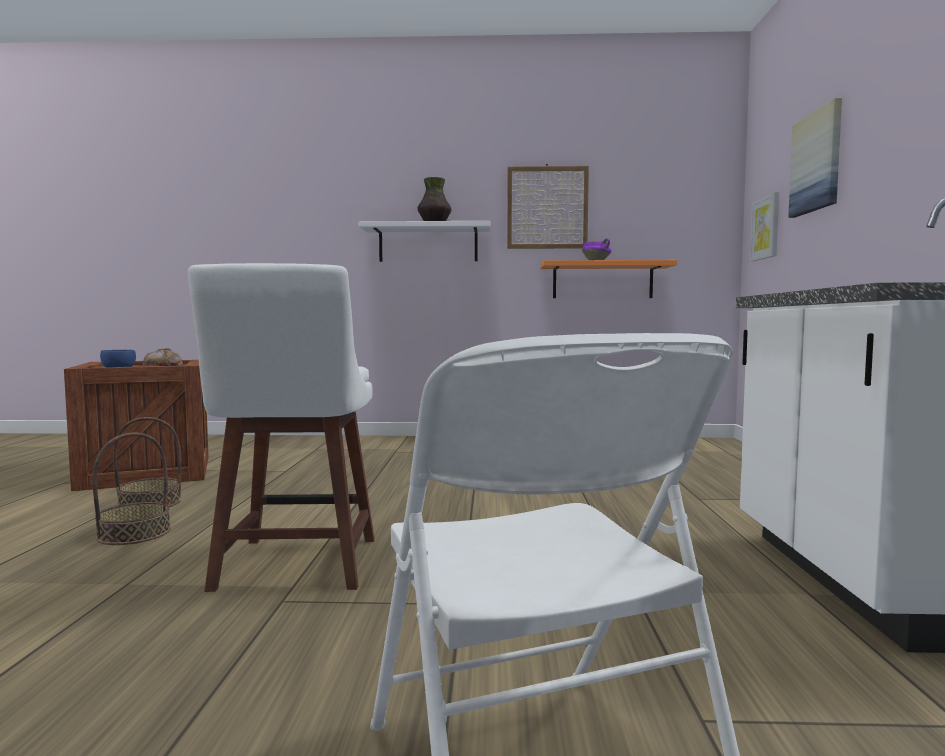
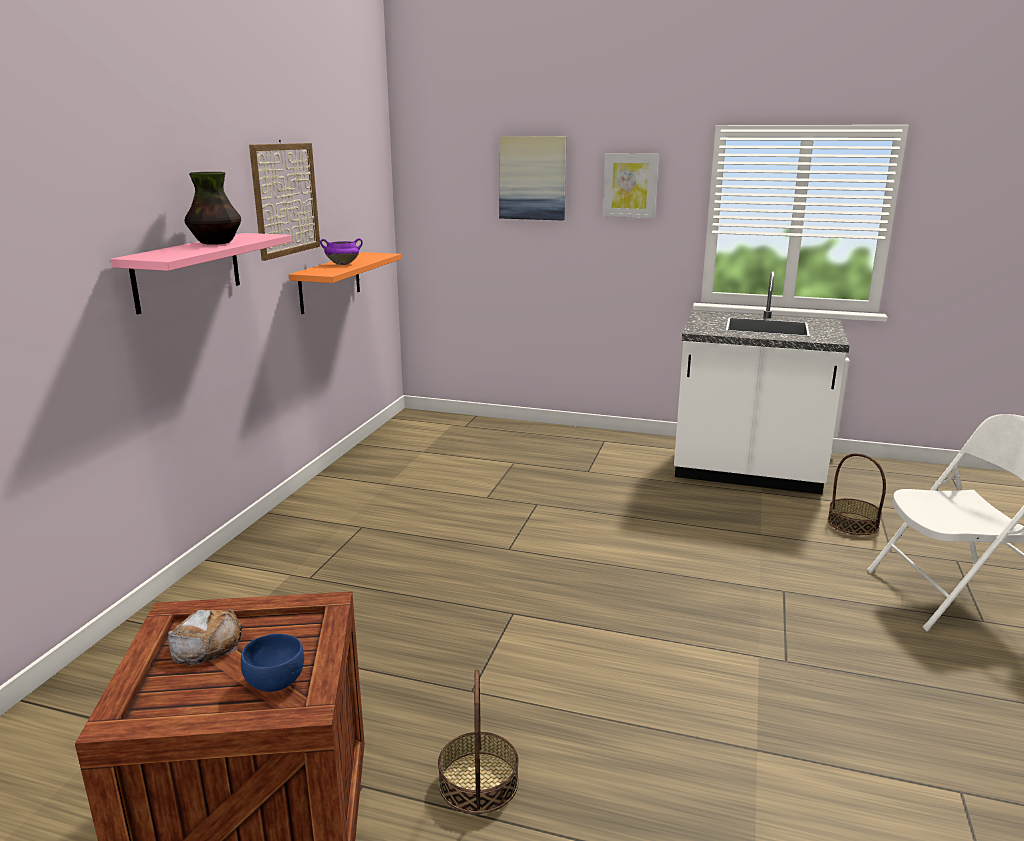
camera: 75 degrees left, 15 degrees up
basket [92,432,171,545] -> basket moved to [828,453,886,535]
white stool [188,263,375,592] -> none
white shelf [359,221,490,262] -> pink shelf [110,233,292,314]
picture [750,192,779,261] -> picture moved to [602,153,659,218]

